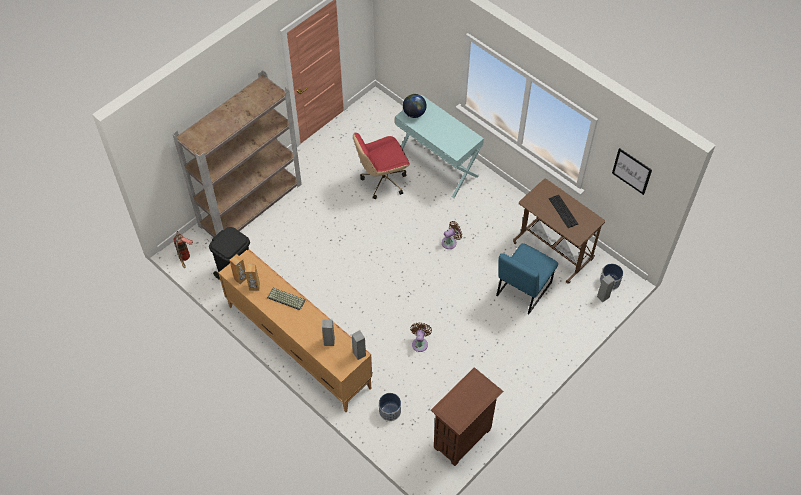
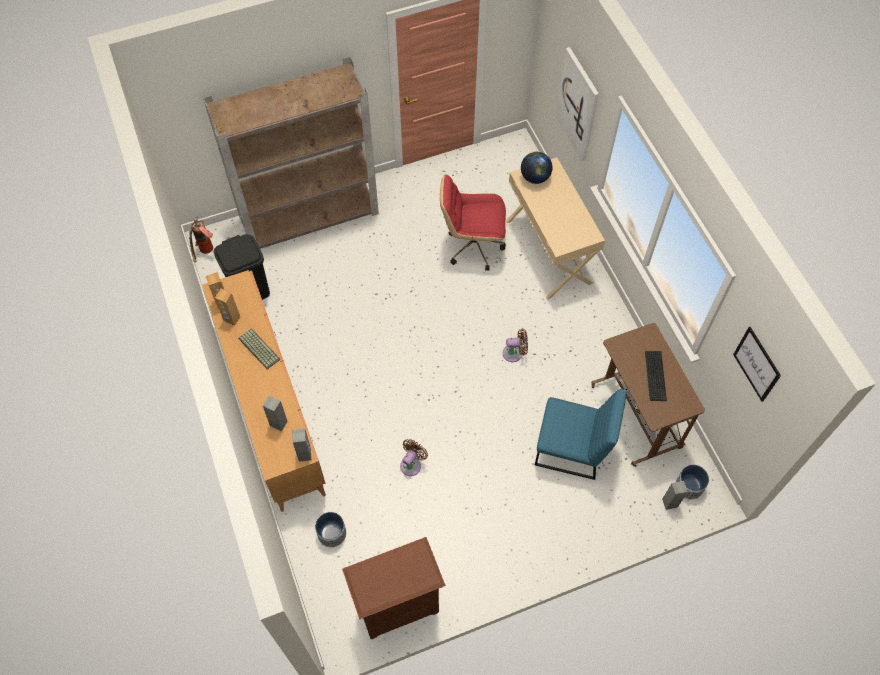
camera: 25 degrees right, 5 degrees up
turquoise desk [395,95,484,198] -> beige desk [506,157,605,299]
blue chair [496,243,558,314] -> blue chair turned 135 degrees counterclockwise [535,389,626,480]
none -> picture [556,47,599,161]

